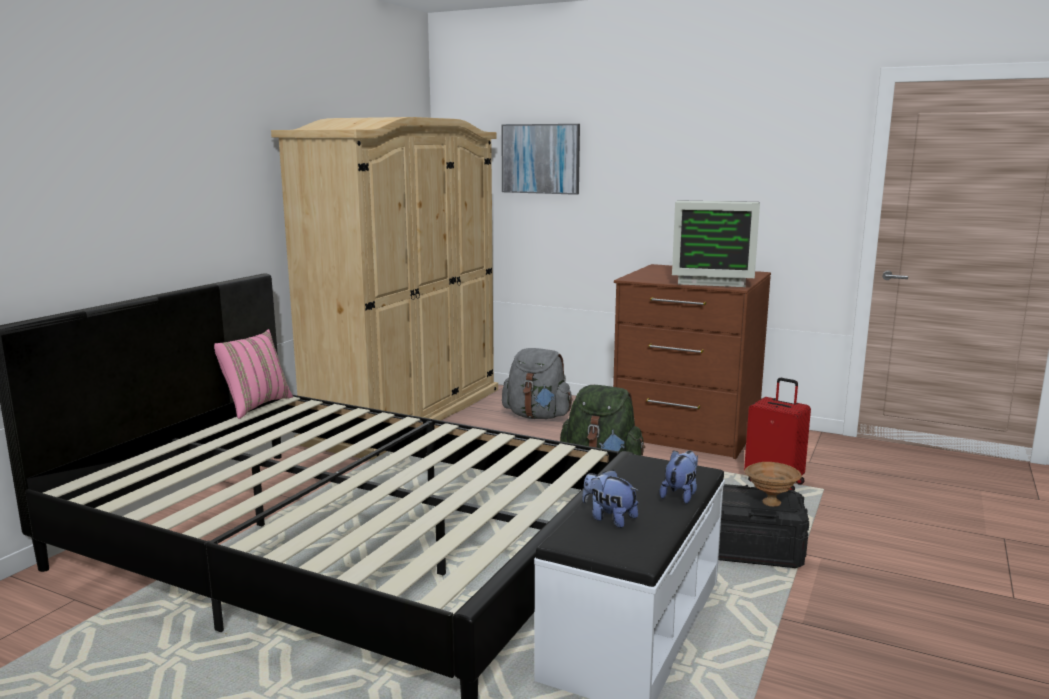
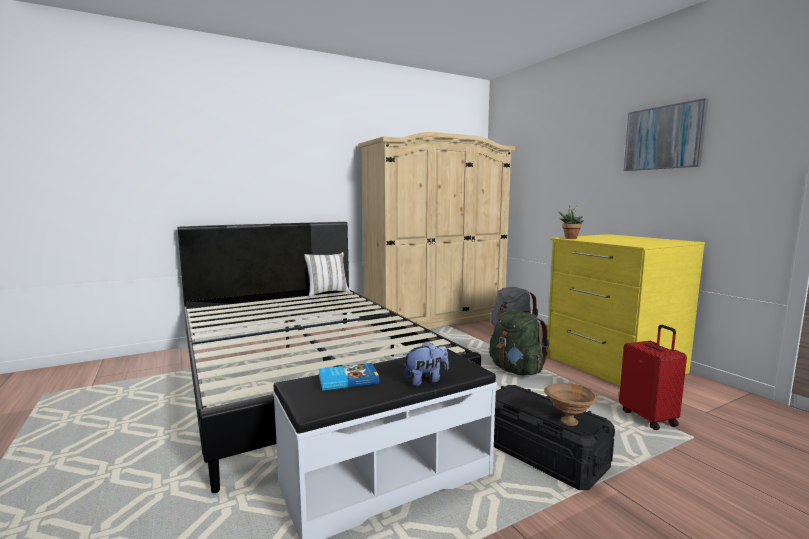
camera: 35 degrees right, 5 degrees down
pink pillow [214,329,293,419] -> white pillow [304,252,350,296]
picture [501,124,580,195] -> picture moved to [624,98,708,171]
plush toy [582,470,639,528] -> book [319,363,379,391]
brown dresser [613,264,771,459] -> yellow dresser [546,234,705,386]
monitor [672,200,760,287] -> none
none -> potted plant [558,205,584,239]

